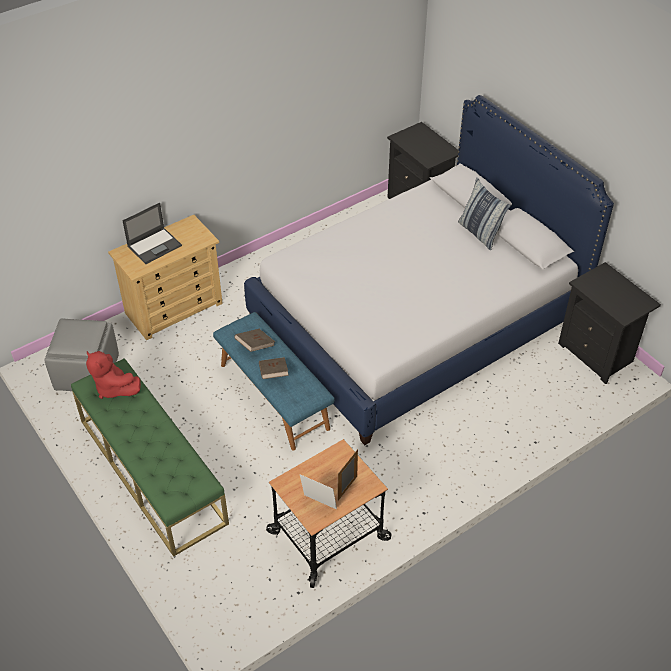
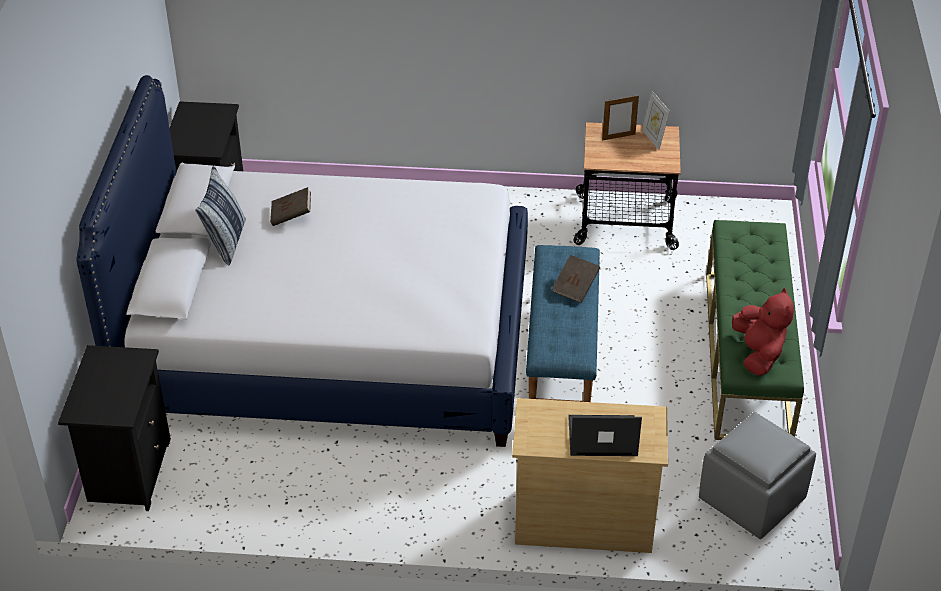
camera: 140 degrees left, 5 degrees down
brown book [234,329,275,352] -> brown book moved to [270,187,311,226]

